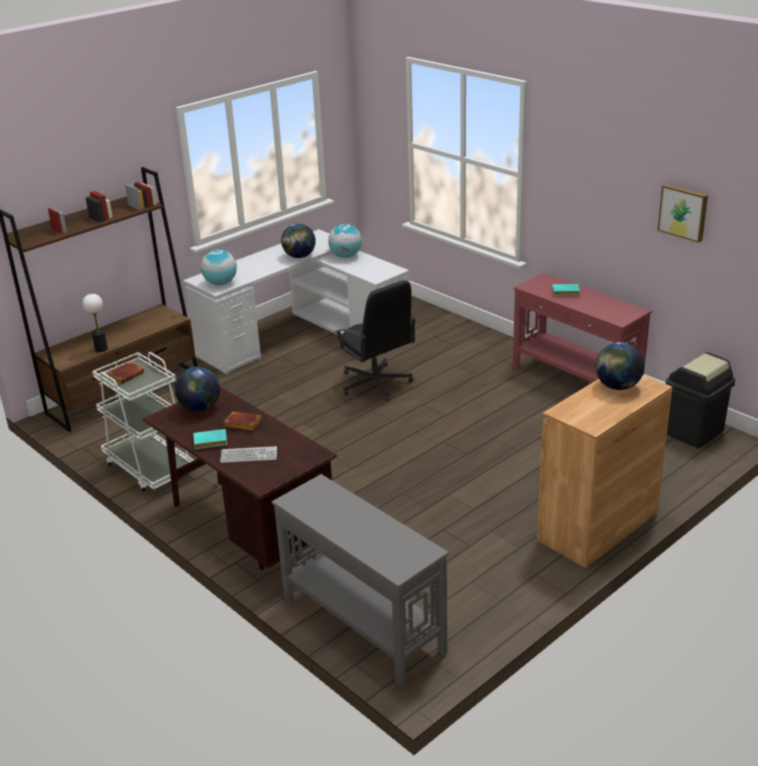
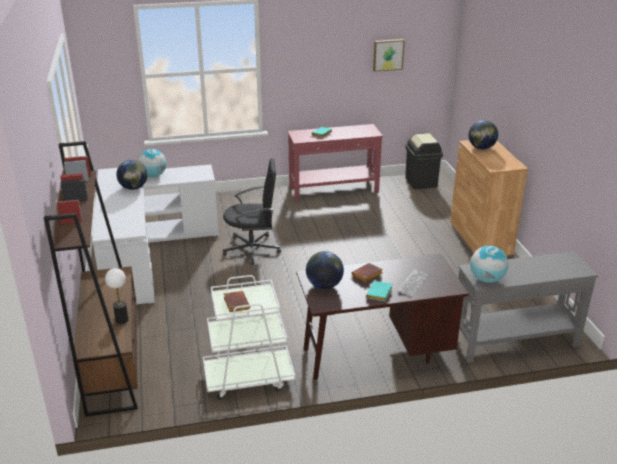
camera: 60 degrees left, 0 degrees up
globe [201,249,237,285] -> globe moved to [470,246,508,283]

